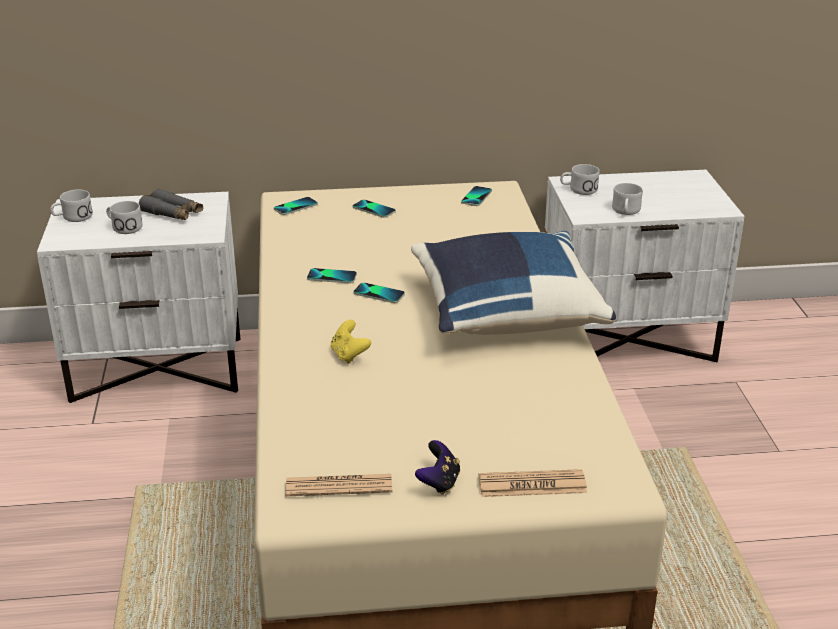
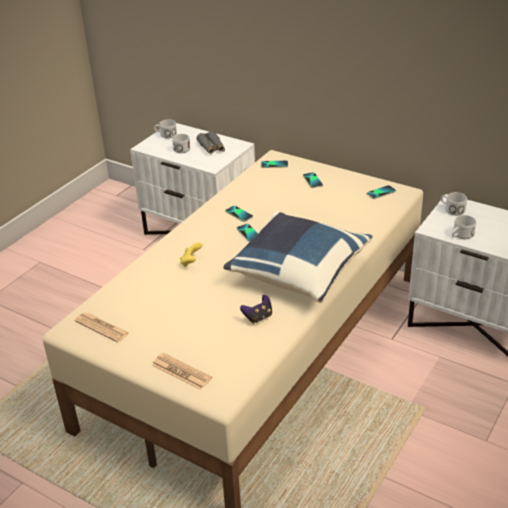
camera: 40 degrees right, 5 degrees up
game controller [415,440,460,495] -> game controller moved to [240,295,272,324]

